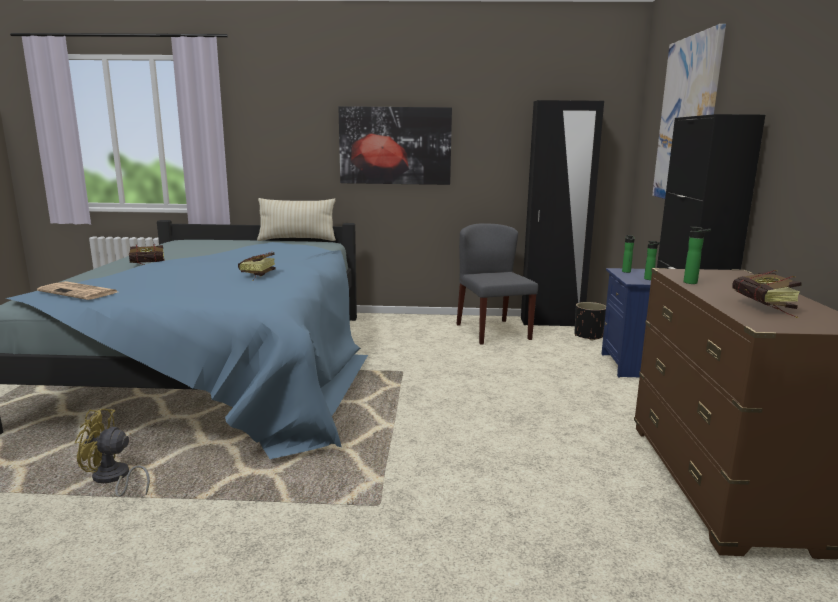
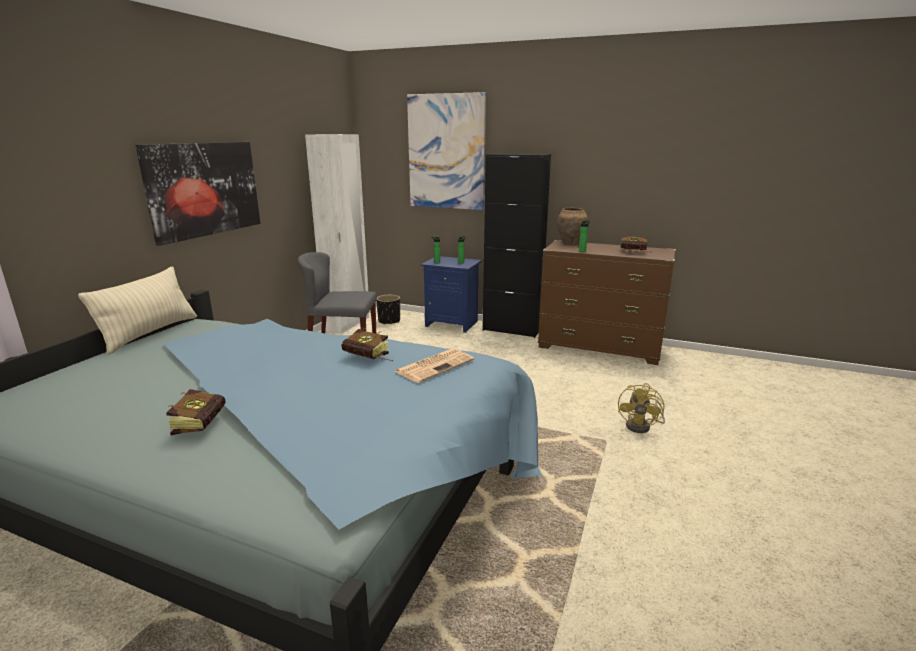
camera: 70 degrees left, 5 degrees up
newspaper [37,281,117,300] -> newspaper moved to [394,349,474,383]
yellow fan [75,409,150,496] -> yellow fan moved to [618,383,665,433]
black wardrobe [521,100,604,326] -> white wardrobe [305,134,370,334]
none -> brown vase [557,208,588,245]

